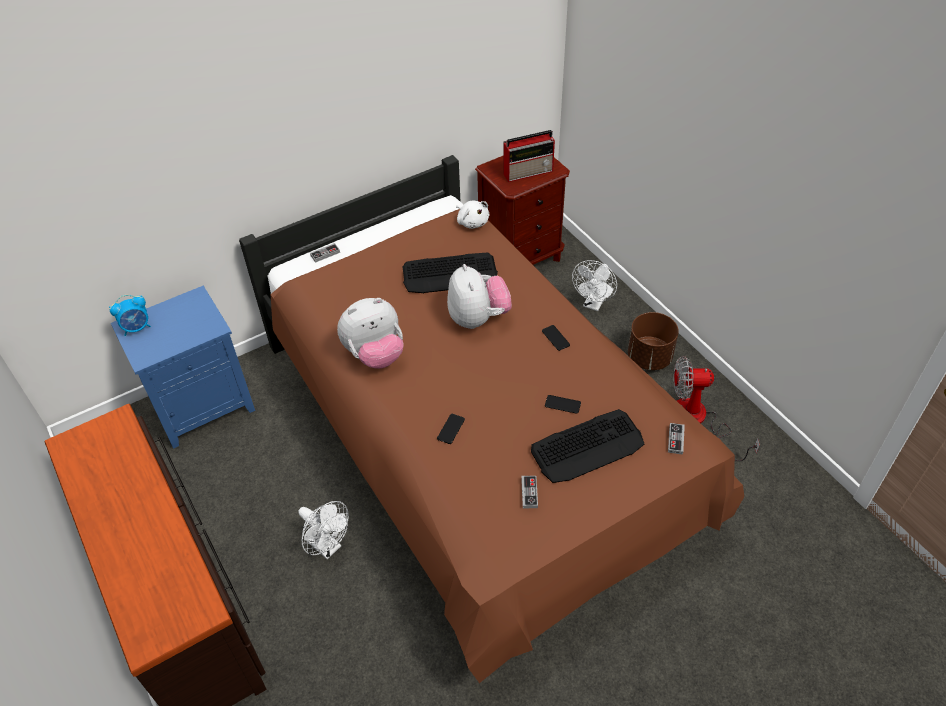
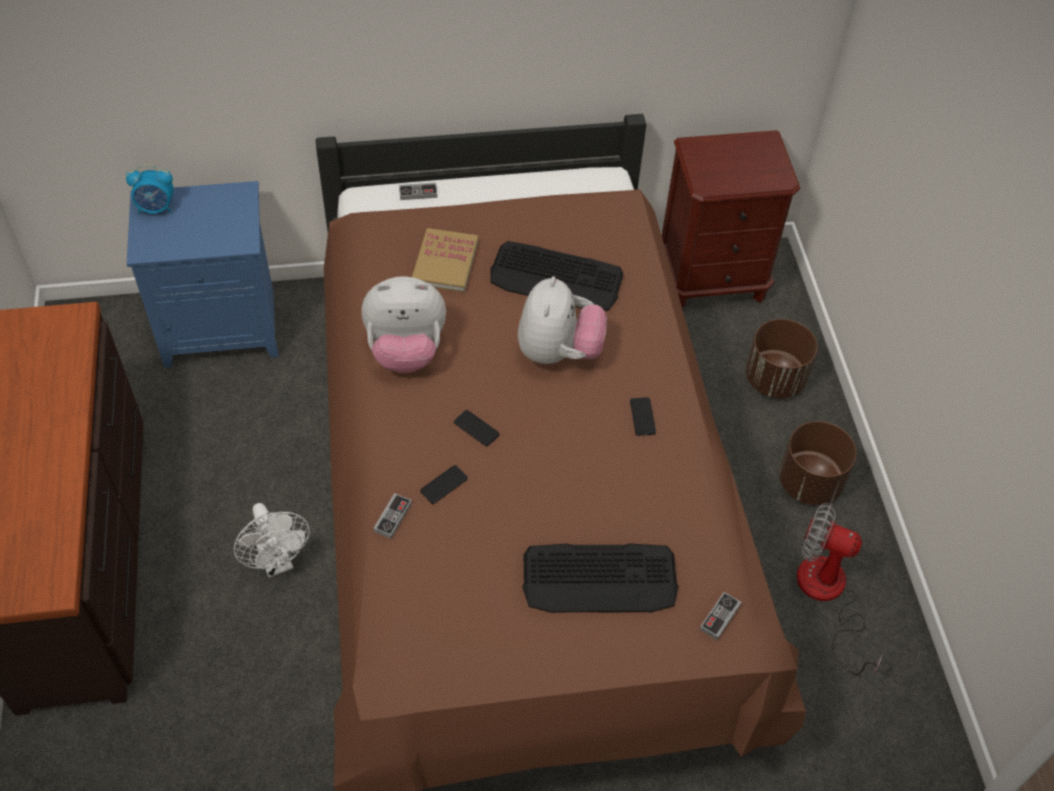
camera: 20 degrees right, 5 degrees up
white plush toy [456,201,489,229] -> none
radio [503,130,555,182] -> none
game controller [521,476,538,508] -> game controller moved to [373,493,412,539]
phone [545,395,581,414] -> phone moved to [454,410,500,446]
white fan [572,260,617,311] -> brown planter [746,319,818,398]
none -> book [412,228,478,293]

